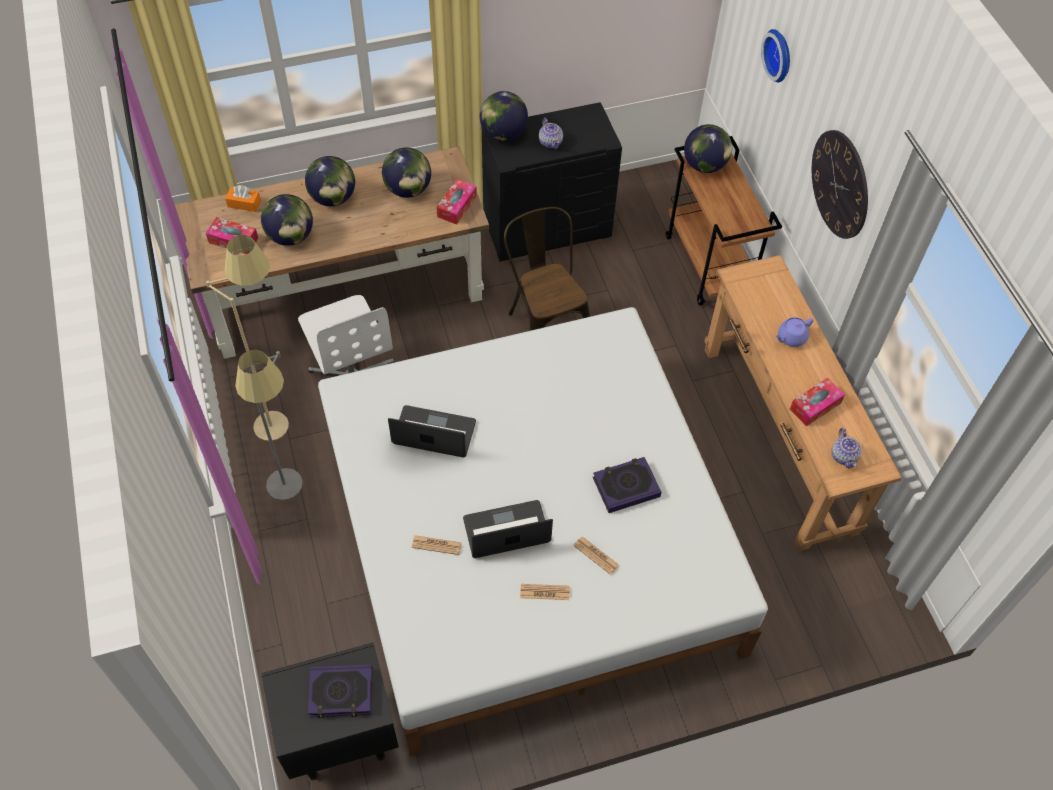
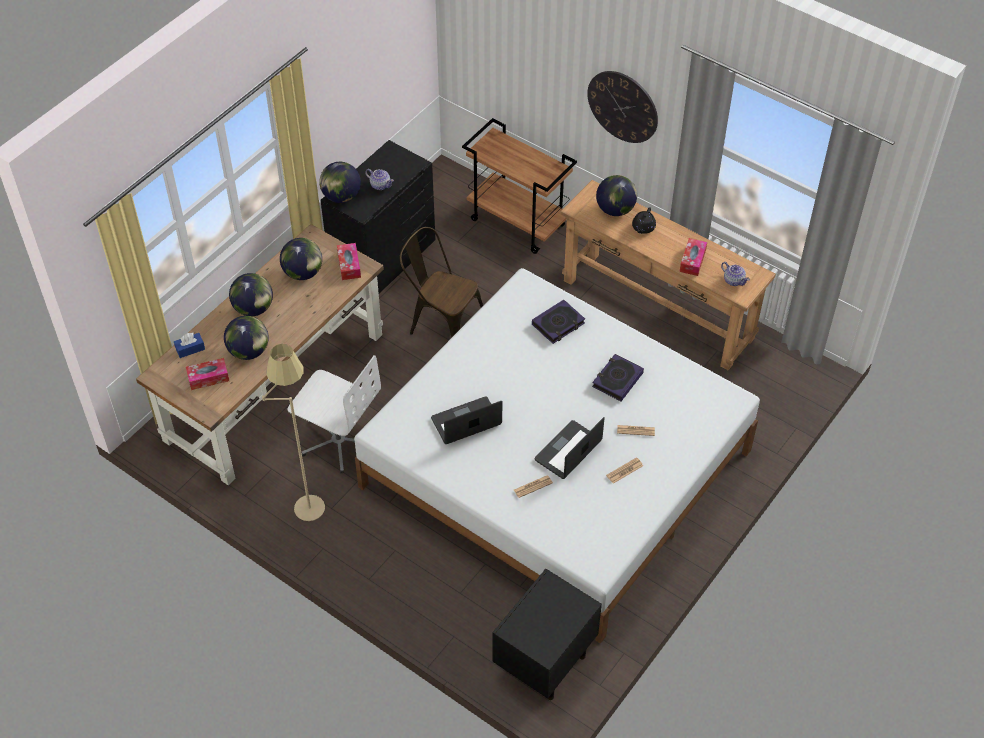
camera: 35 degrees left, 5 degrees down
orange tissue box [225,185,261,212] -> blue tissue box [174,333,205,358]
grey floor lamp [235,350,303,500] -> none
book [307,665,373,718] -> book moved to [532,300,585,344]
globe [684,124,732,173] -> globe moved to [596,175,637,216]
wall clock [761,29,790,83] -> none
purple teapot [775,317,814,347] -> black teapot [632,207,656,234]

